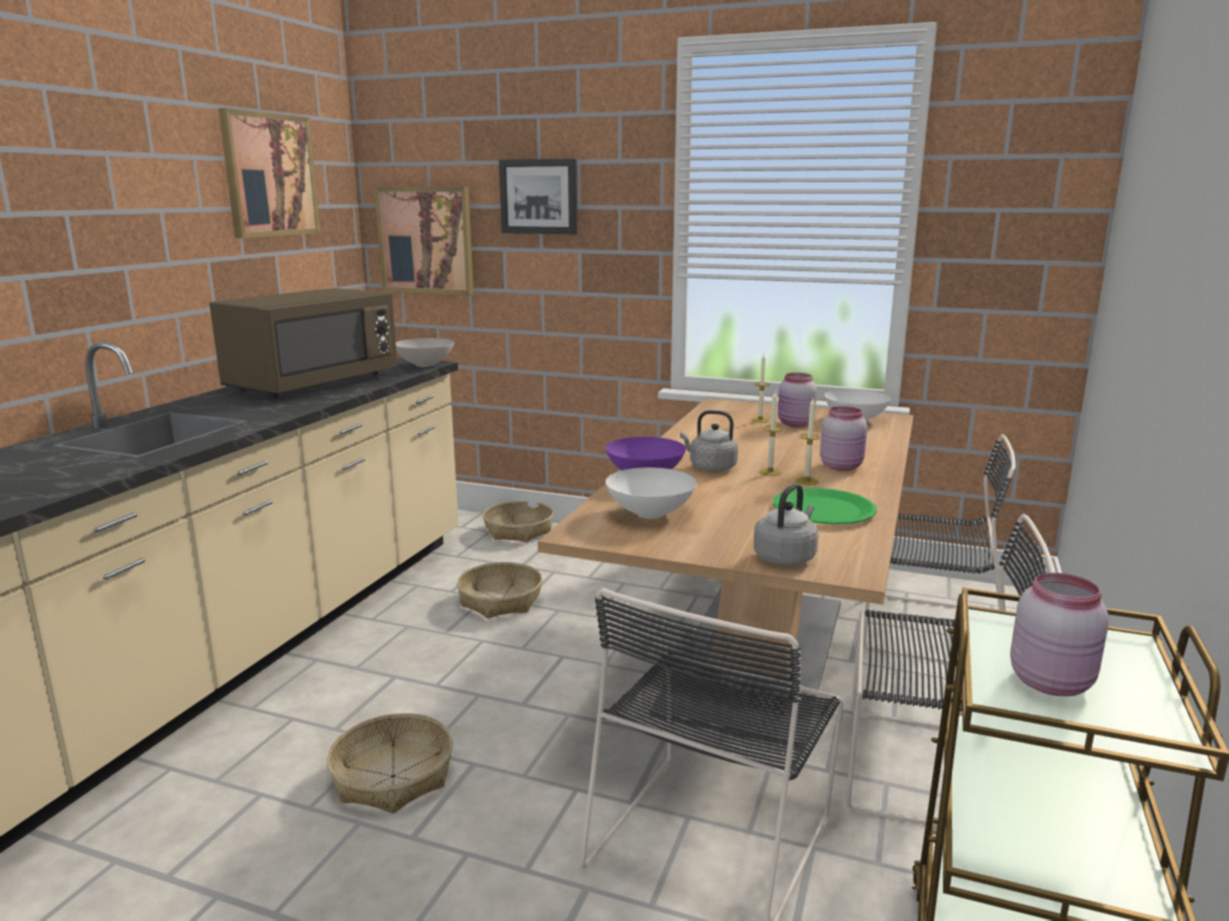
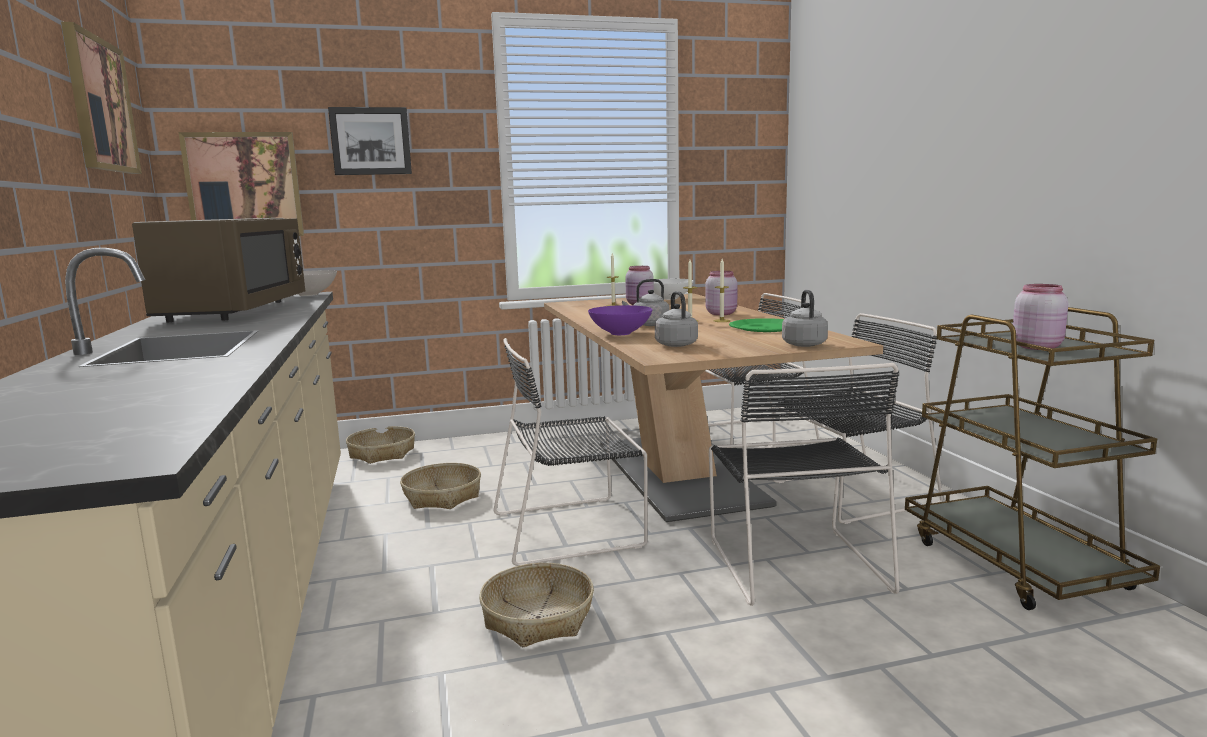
camera: 35 degrees left, 5 degrees down
white bowl [605,467,697,519] -> grey kettle [655,291,698,347]
none -> black chair [493,338,648,566]

